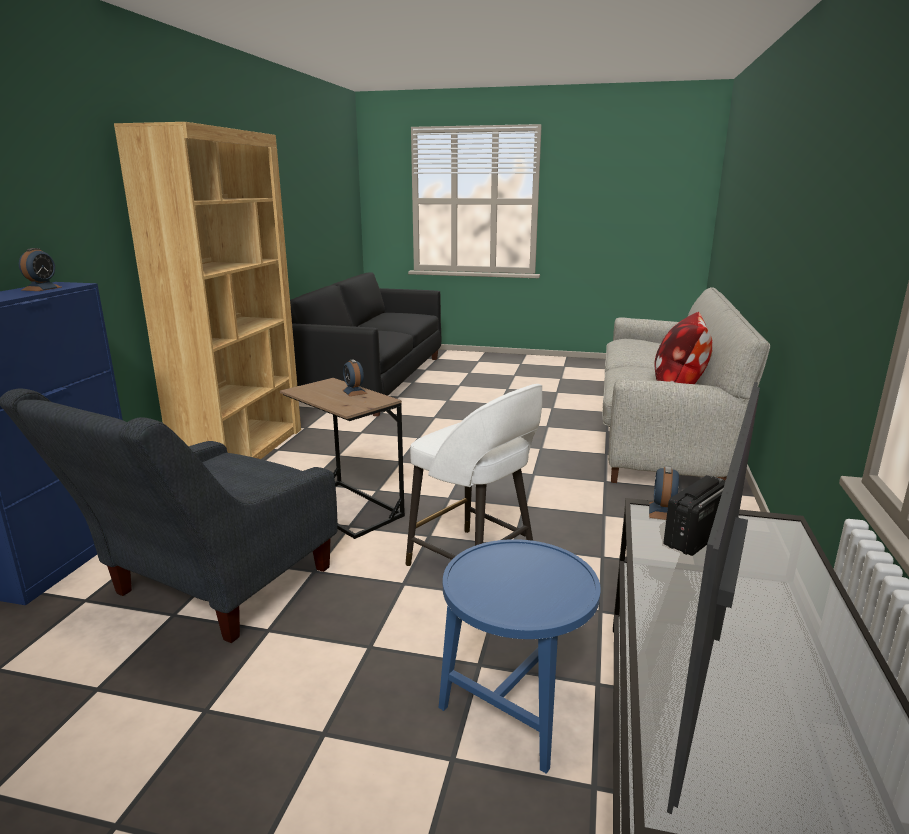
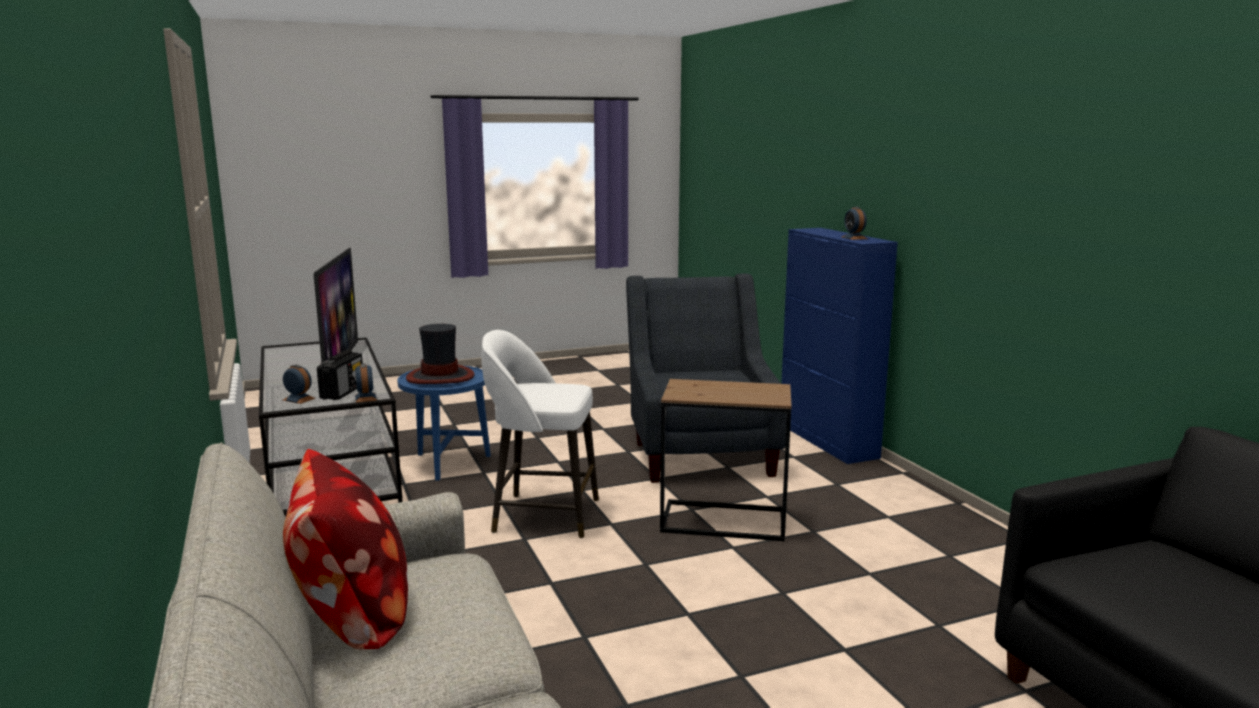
camera: 145 degrees right, 5 degrees down
brown bookcase [114,122,301,459] -> none
alarm clock [342,359,367,396] -> alarm clock moved to [283,365,315,404]
none -> hat [406,324,474,384]

